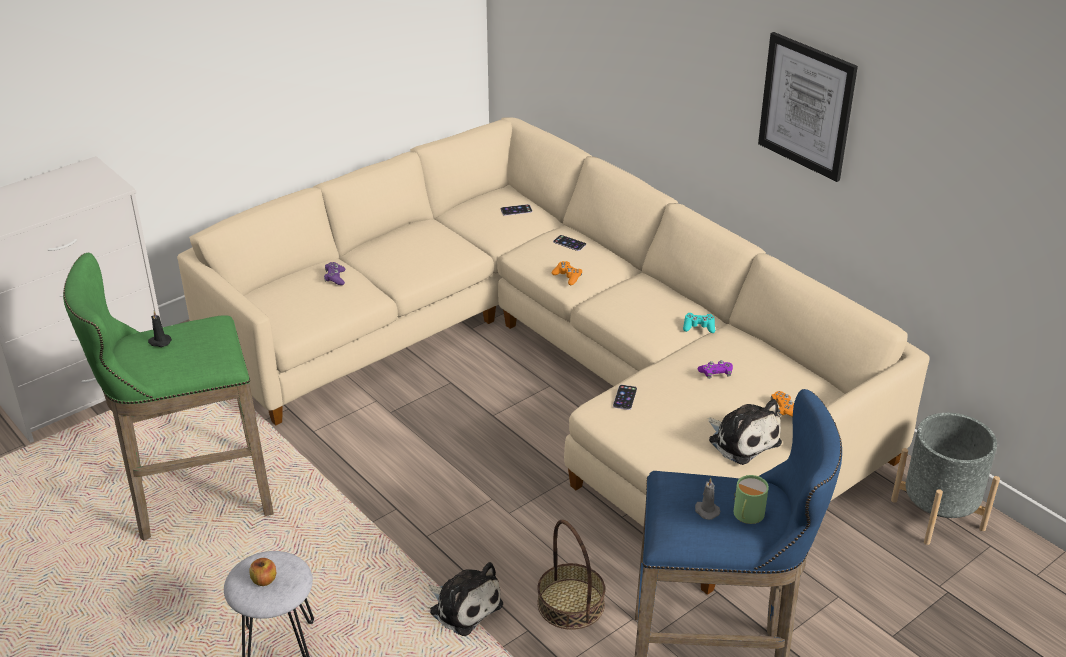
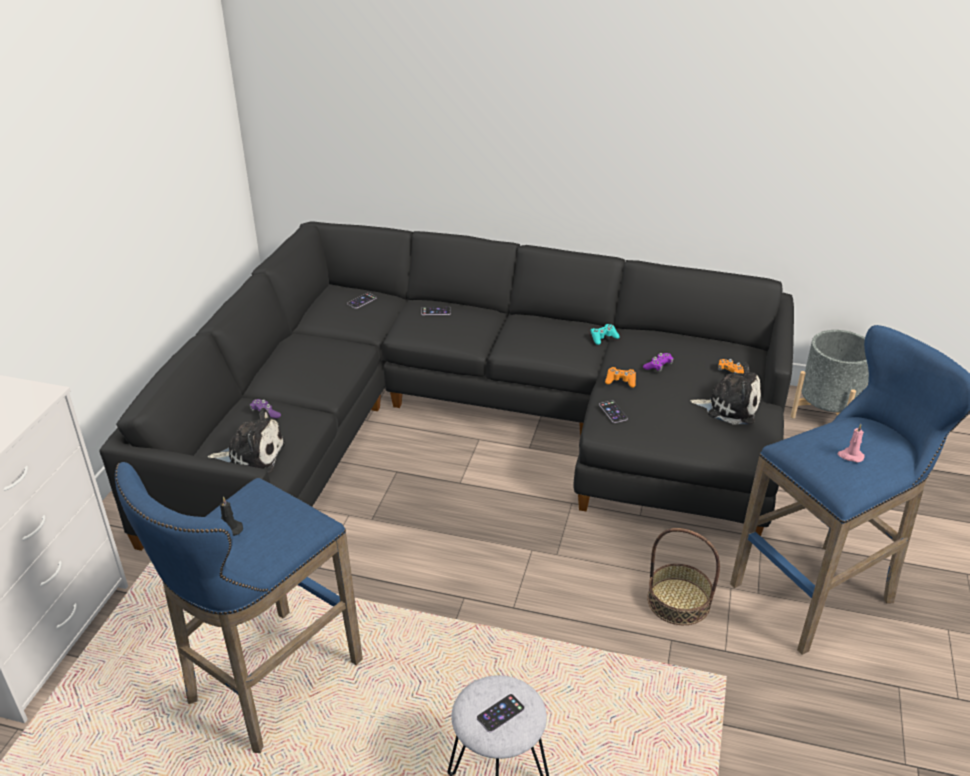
camera: 35 degrees left, 0 degrees up
green stool [63,253,274,541] -> blue stool [115,462,363,753]
beige sofa [177,118,930,595] -> black sofa [100,221,794,551]
apple [249,558,276,586] -> phone [477,694,525,733]
plush toy [428,562,503,636] -> plush toy moved to [208,408,286,474]
orange game controller [552,261,582,285] -> orange game controller moved to [605,367,636,388]
grey candle [695,478,720,520] -> pink candle [837,424,865,462]
green mug [734,475,769,524] -> none
picture [758,32,858,182] -> none

